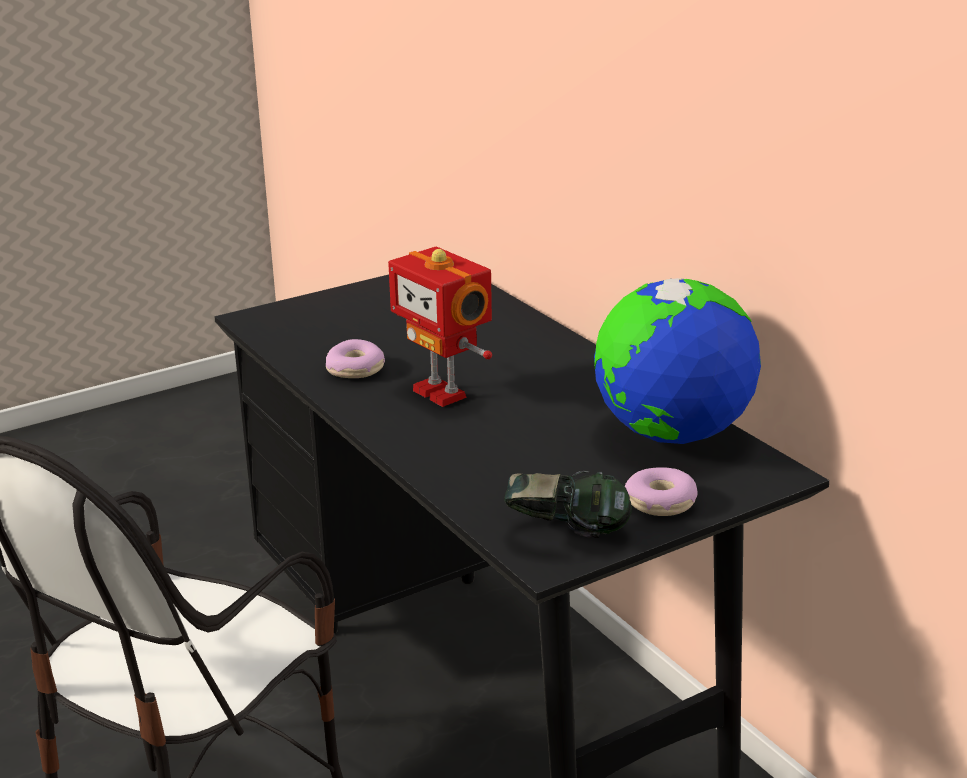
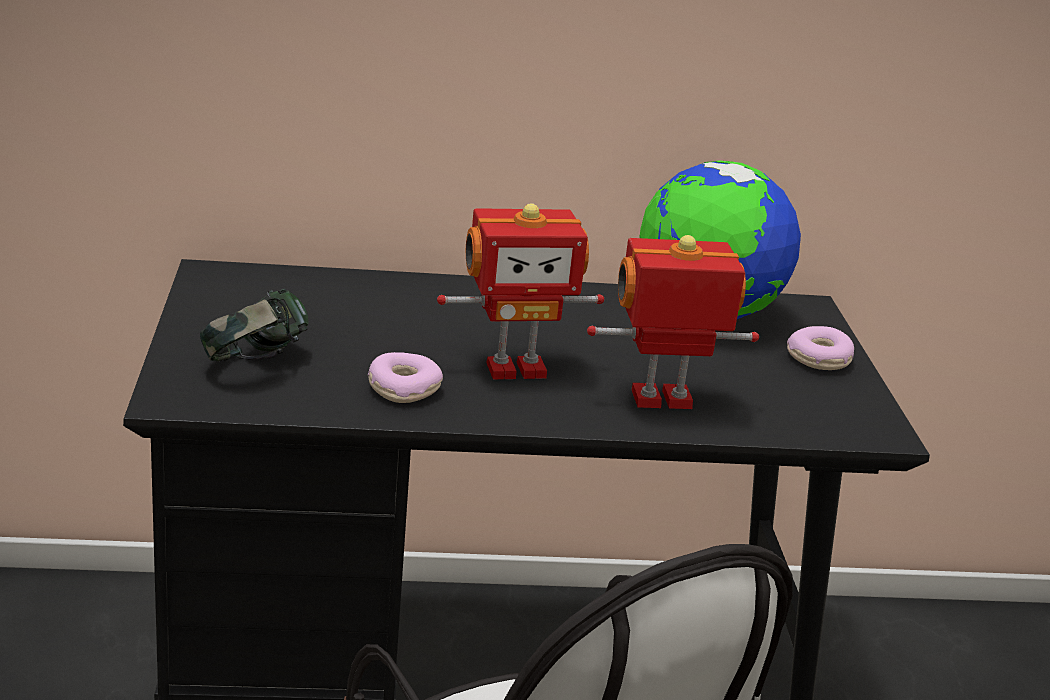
camera: 65 degrees left, 0 degrees up
headphones [504,471,632,538] -> headphones moved to [200,289,308,362]
none -> toy robot [587,235,759,409]

